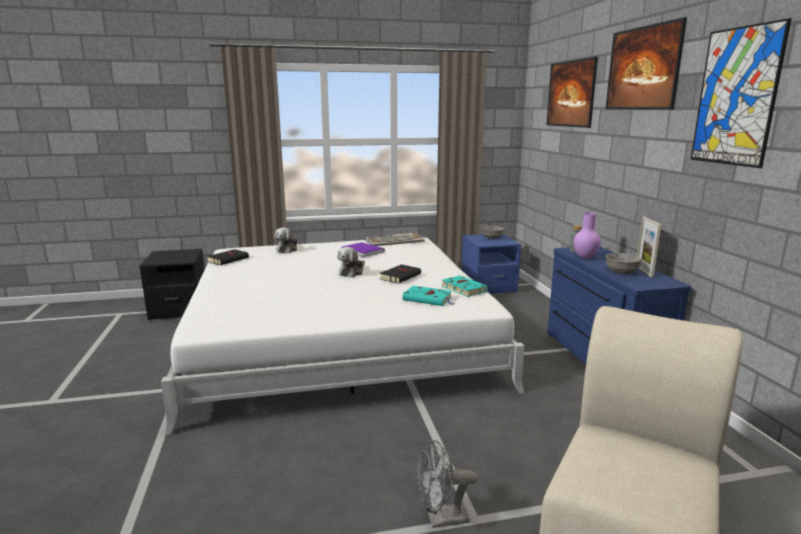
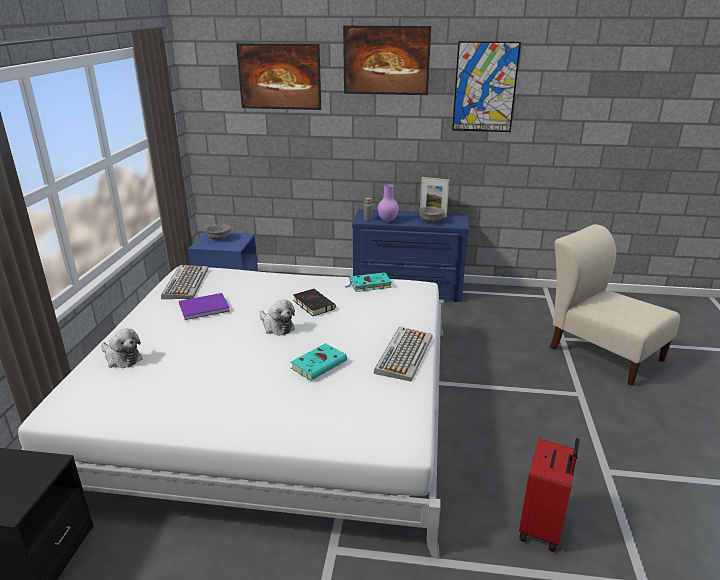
camera: 70 degrees left, 10 degrees up
black book [207,249,249,265] -> none
turquoise book [402,286,454,306] -> turquoise book moved to [291,343,347,381]
grey fan [416,440,478,528] -> none
none -> keyboard [374,327,433,382]
none -> red suitcase [519,438,580,552]

